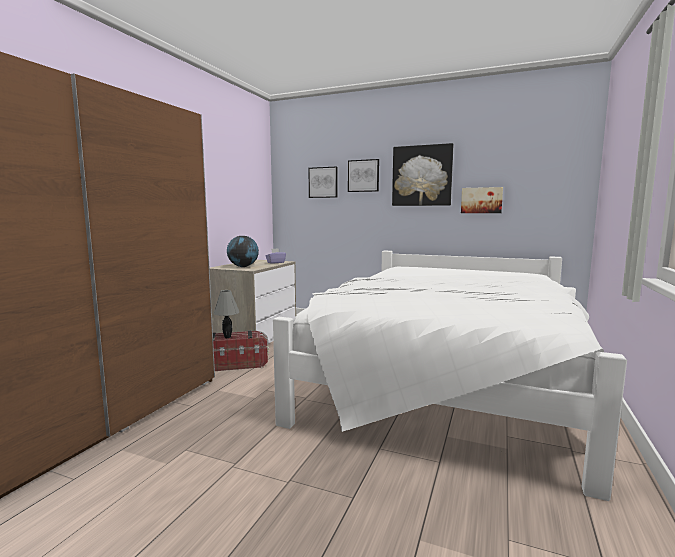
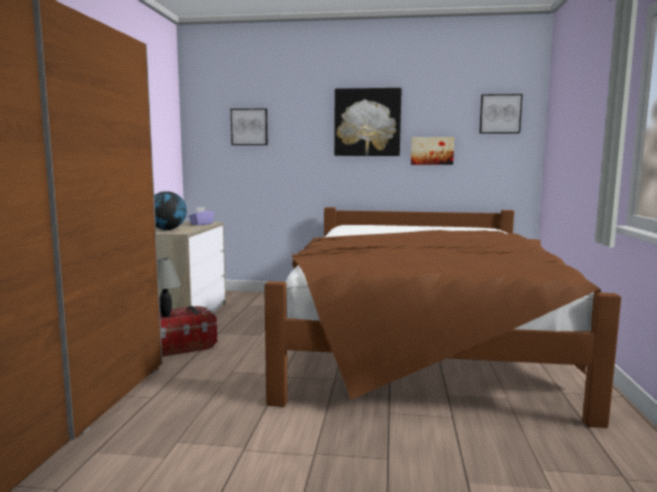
camera: 15 degrees left, 0 degrees up
white bed [273,251,627,501] -> brown bed [264,207,621,428]
picture [348,159,379,192] -> picture moved to [479,94,523,134]

